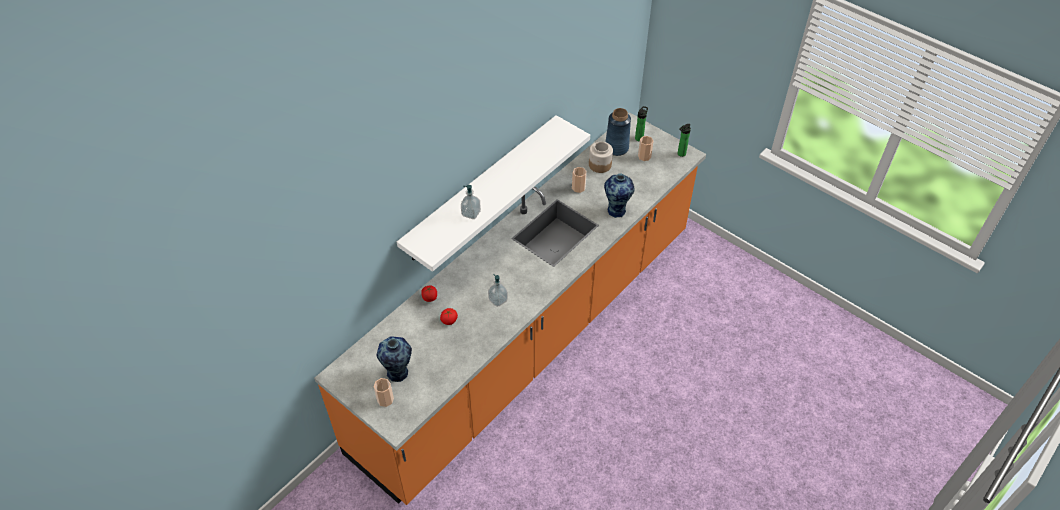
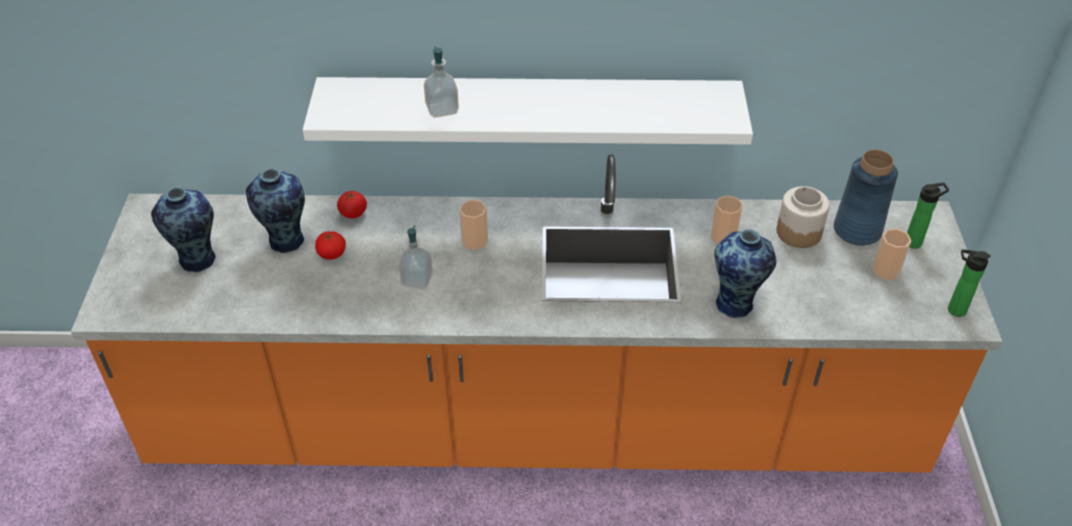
camera: 50 degrees right, 5 degrees down
cup [374,378,394,407] -> cup moved to [459,200,488,250]
none -> vase [246,169,305,253]

